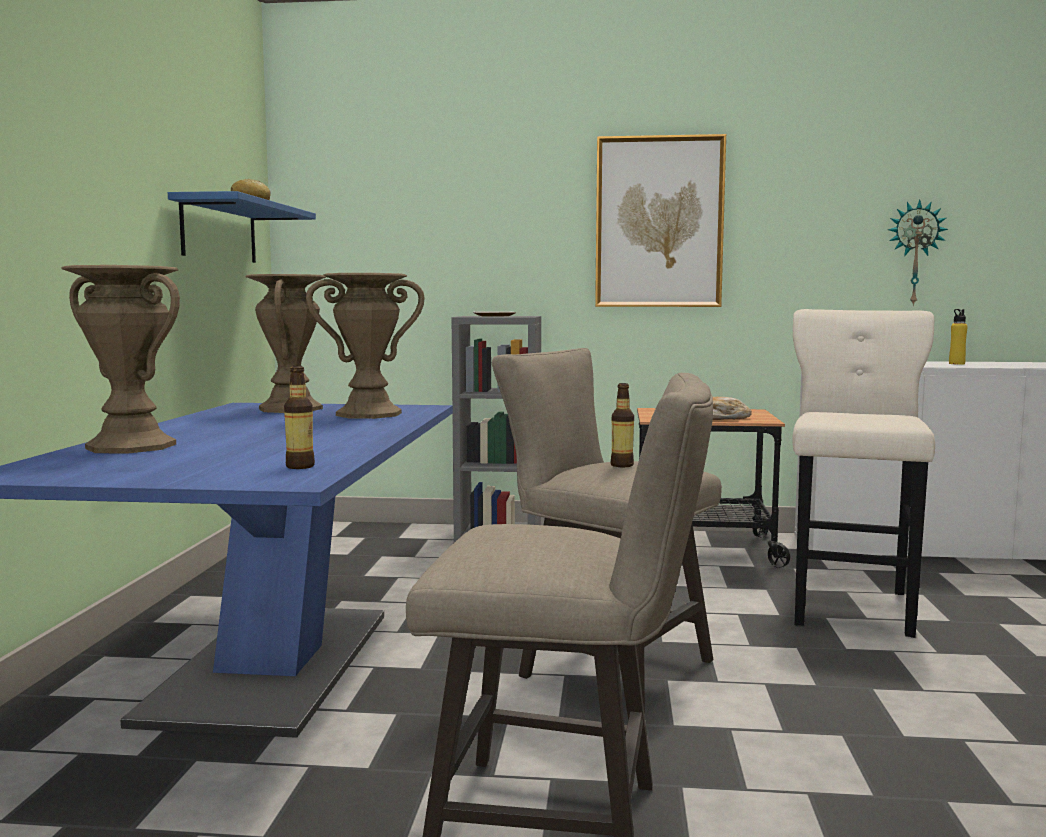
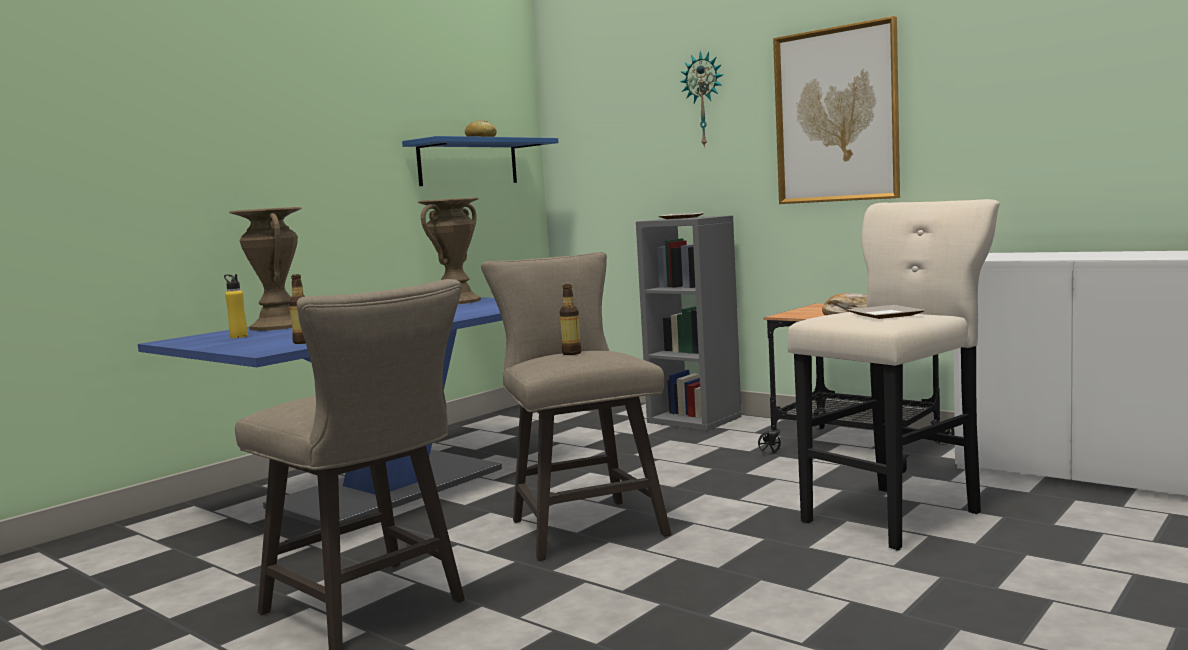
camera: 35 degrees right, 0 degrees up
brown vase [306,273,425,419] -> none
wall clock [888,199,948,307] -> wall clock moved to [680,51,723,148]
yellow bottle [949,309,968,365] -> yellow bottle moved to [224,274,248,338]
none -> plate [848,305,925,319]

